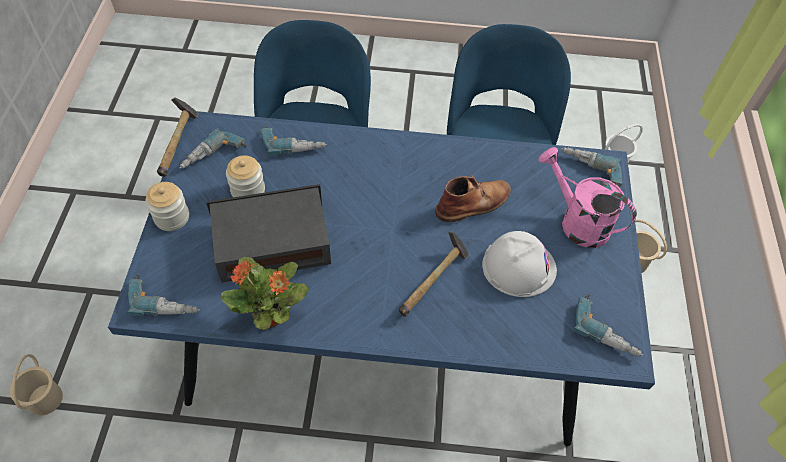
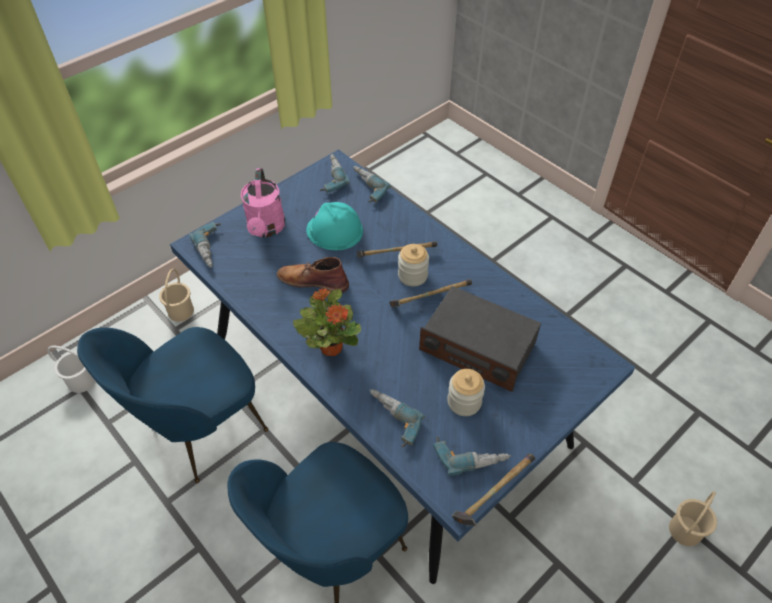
camera: 135 degrees left, 5 degrees down
power drill [127,274,200,316] -> power drill moved to [353,166,391,203]
jar [146,182,189,231] -> jar moved to [398,244,429,287]
potted plant [220,257,309,330] -> potted plant moved to [293,288,361,356]
white hard hat [482,231,557,297] -> turquoise hard hat [306,202,363,250]
none -> hammer [389,279,472,307]

